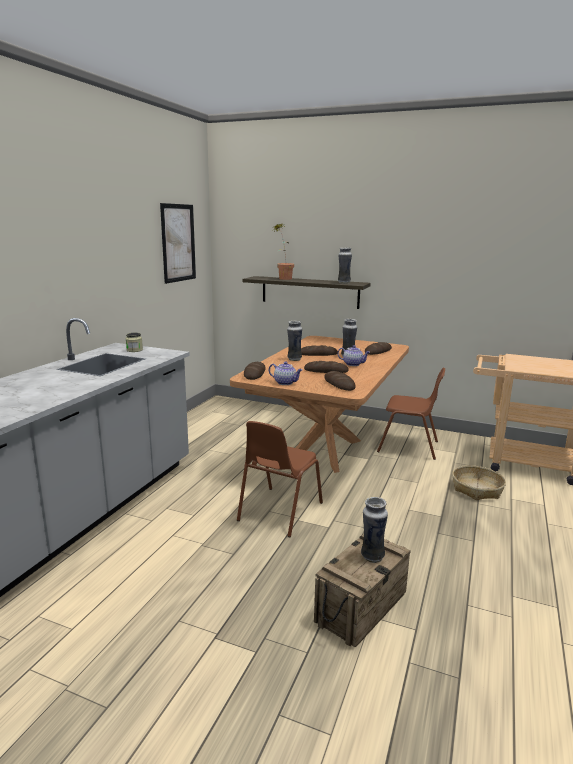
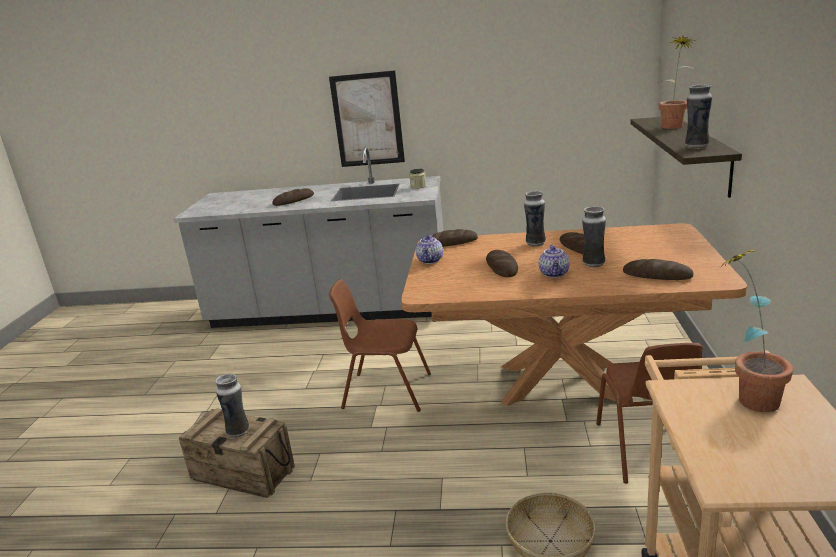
camera: 75 degrees right, 5 degrees up
picture [160,203,196,284] -> picture moved to [329,70,405,167]
bread [324,371,356,391] -> bread moved to [272,188,314,206]
none -> potted plant [723,250,793,412]

